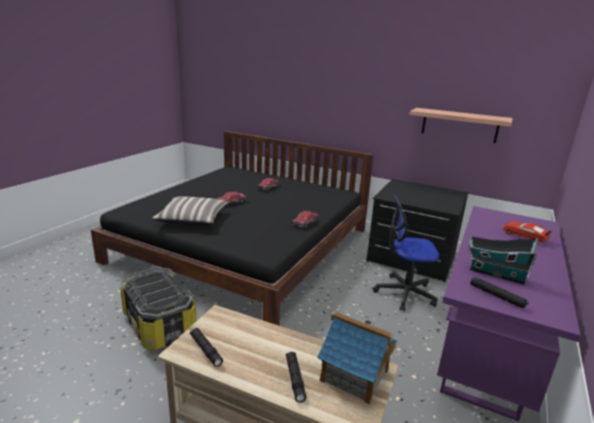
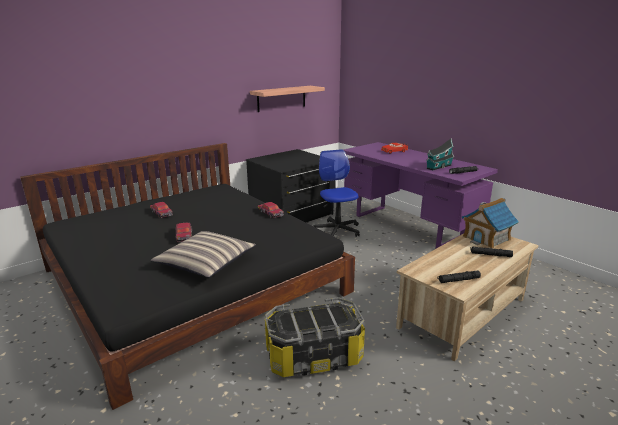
camera: 65 degrees left, 0 degrees up
office chair [373,195,439,311] -> office chair turned 135 degrees clockwise [314,149,360,237]

